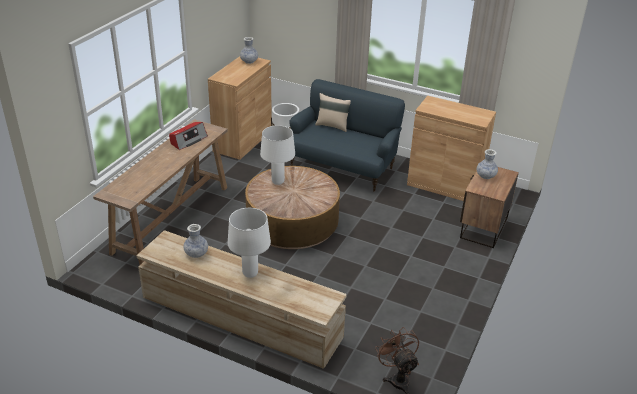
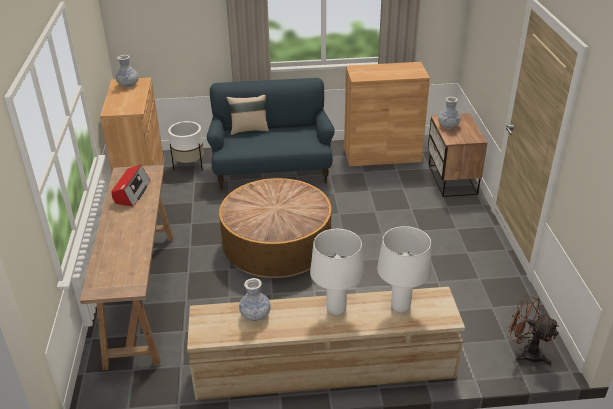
camera: 30 degrees left, 0 degrees up
white table lamp [260,125,295,185] -> white table lamp moved to [377,226,431,313]

